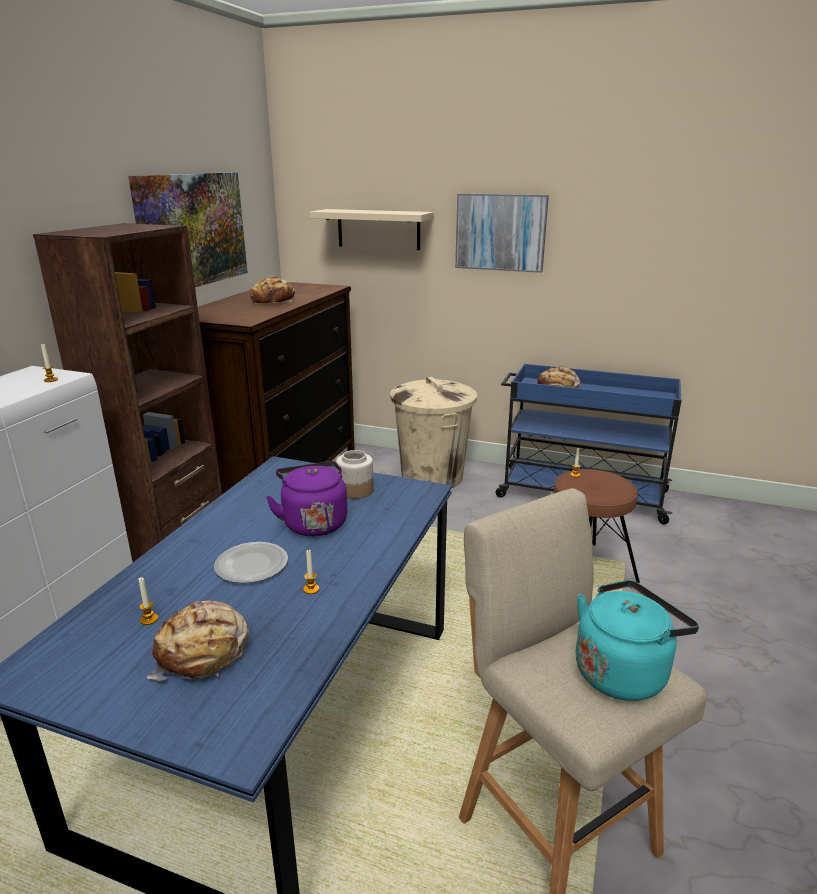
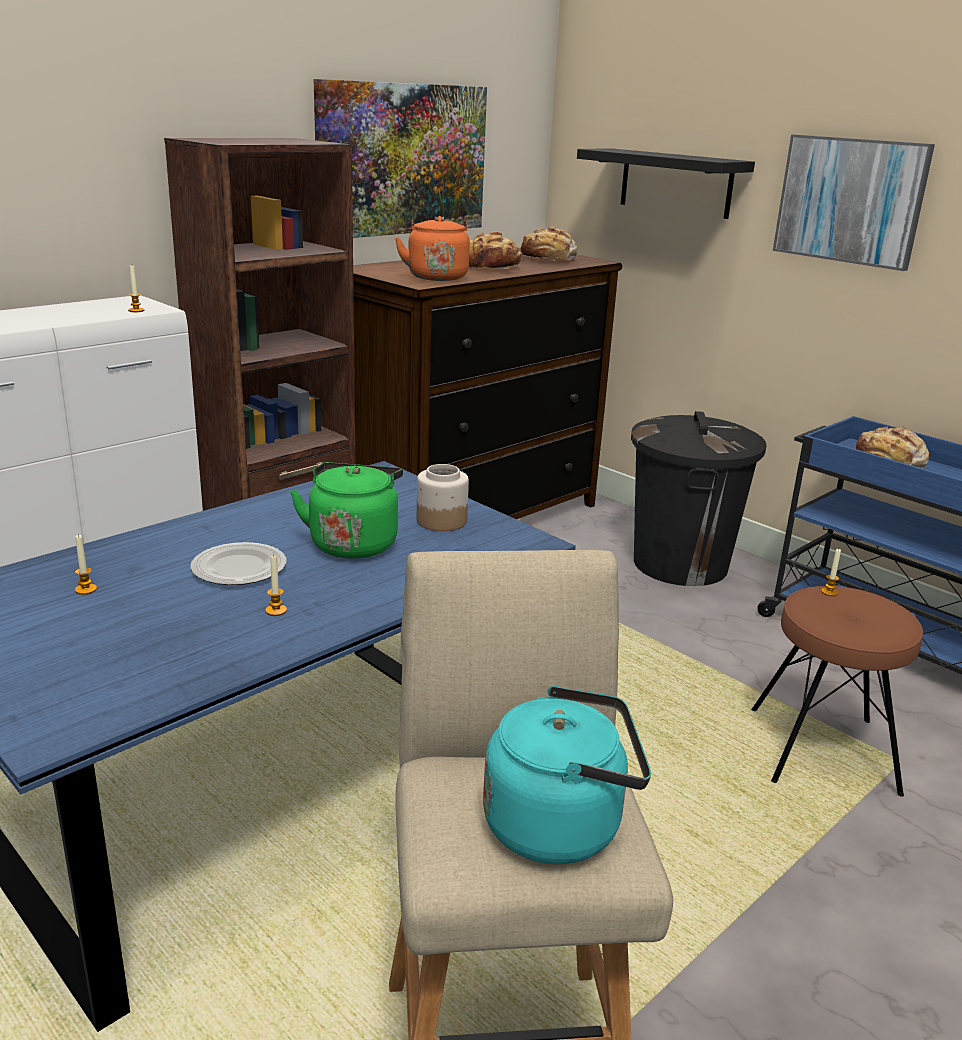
camera: 25 degrees right, 0 degrees up
bread [147,601,249,681] -> bread moved to [521,226,578,261]
purple kettle [266,461,347,536] -> green kettle [290,462,403,559]
beige shelf [309,209,434,250] -> black shelf [577,148,755,219]
beige trash can [390,377,477,488] -> black trash can [631,411,767,586]
none -> orange kettle [395,216,470,281]

